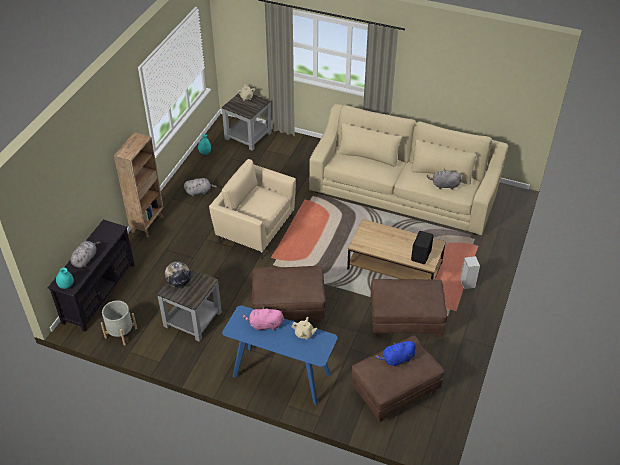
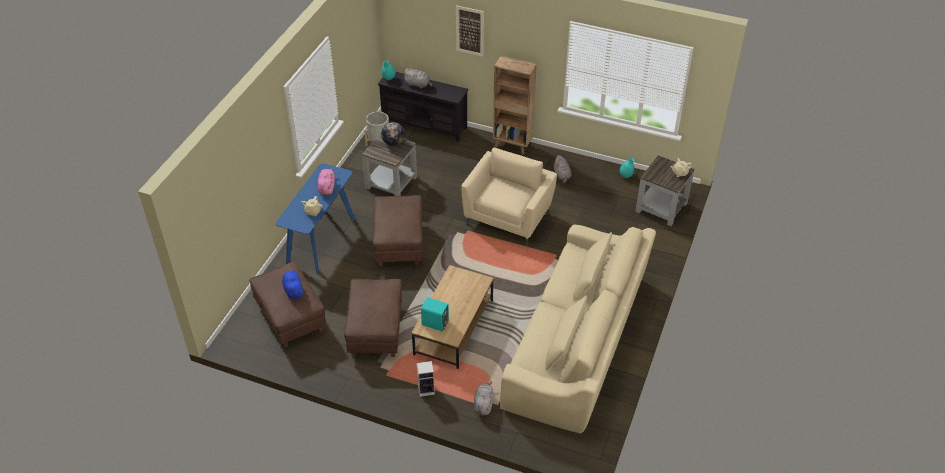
camera: 90 degrees right, 0 degrees up
black speaker [411,231,434,264] -> turquoise speaker [421,297,449,331]
grey plush toy [427,169,462,190] -> grey plush toy moved to [474,381,493,416]
none -> picture [456,5,484,57]

